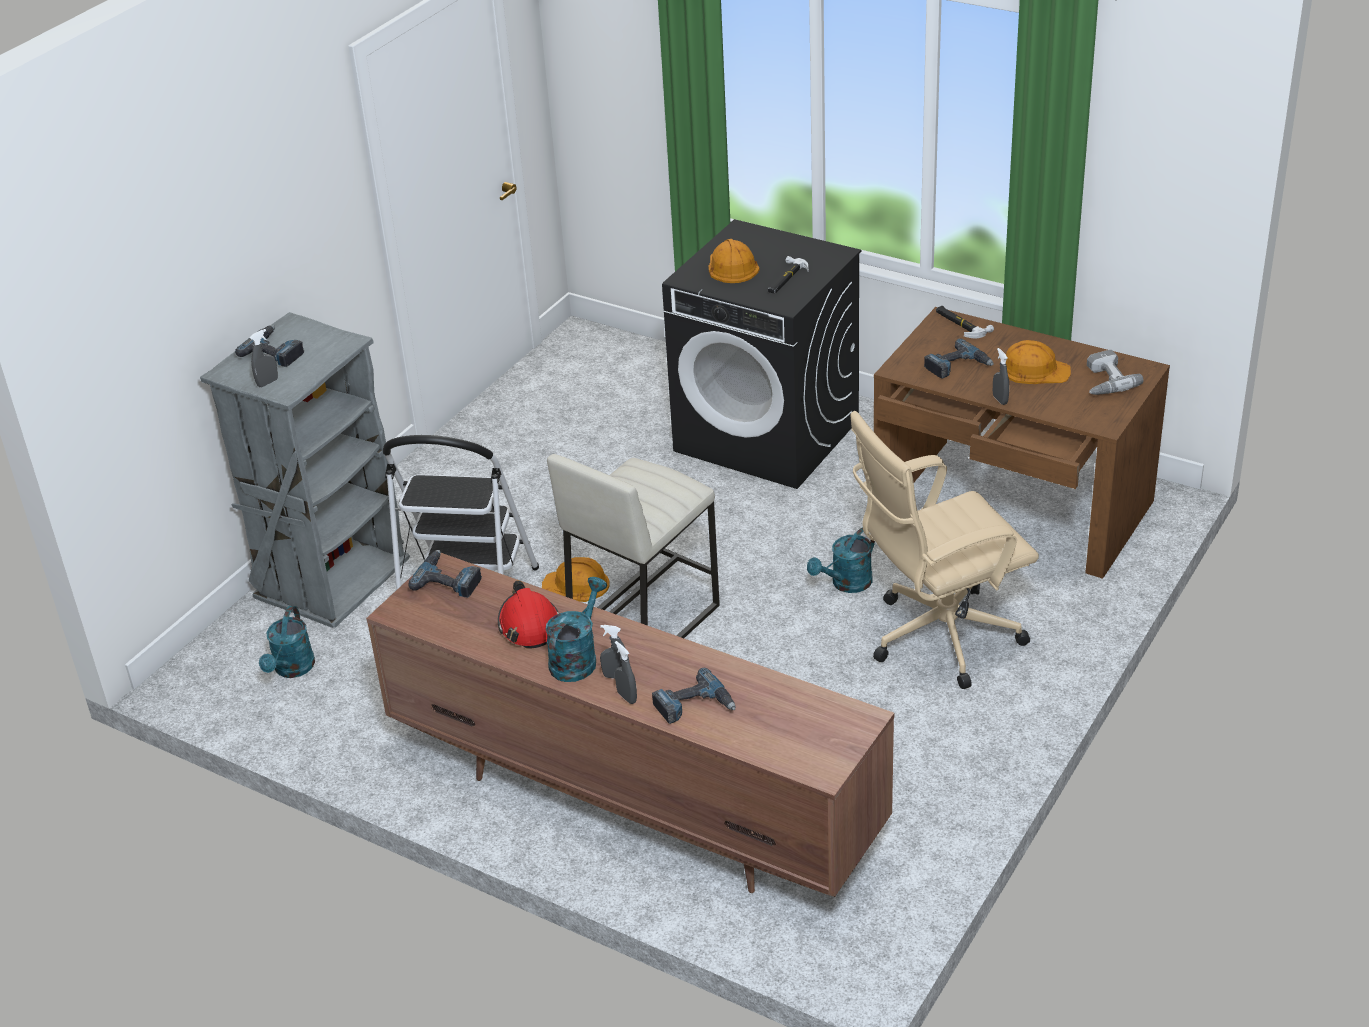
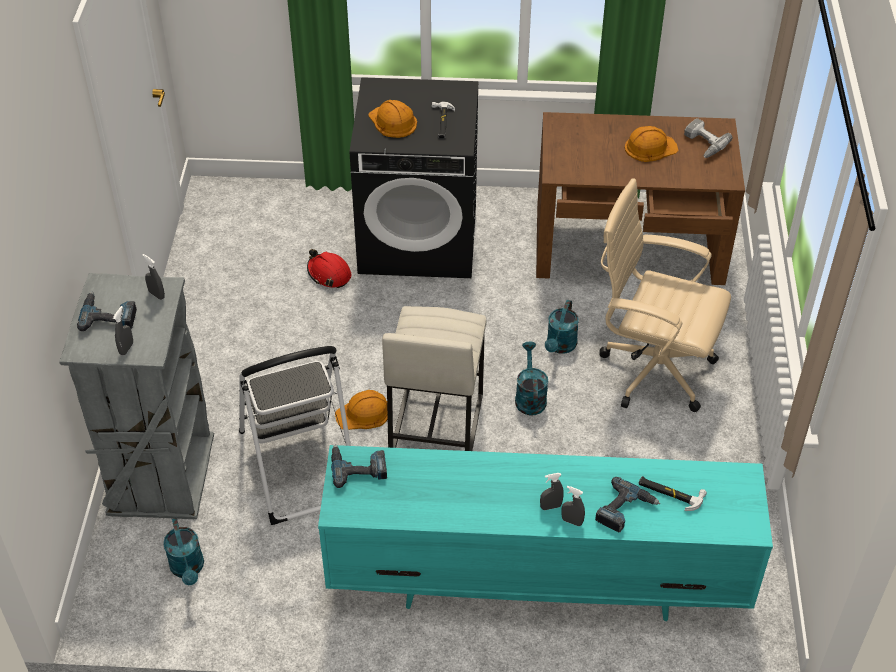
camera: 30 degrees left, 10 degrees up
brown cabinet [366,553,894,897] -> turquoise cabinet [318,445,773,621]
red hard hat [498,581,559,649] -> red hard hat moved to [307,249,351,288]
turquoise watering can [545,577,607,682] -> turquoise watering can moved to [515,342,548,416]
beige office chair [851,411,1039,689] -> beige office chair turned 75 degrees clockwise [600,178,731,412]
power drill [924,338,994,378] -> none
hammer [936,306,994,338] -> hammer moved to [639,476,707,511]
grey spray bottle [993,348,1009,405] -> grey spray bottle moved to [142,254,165,300]

